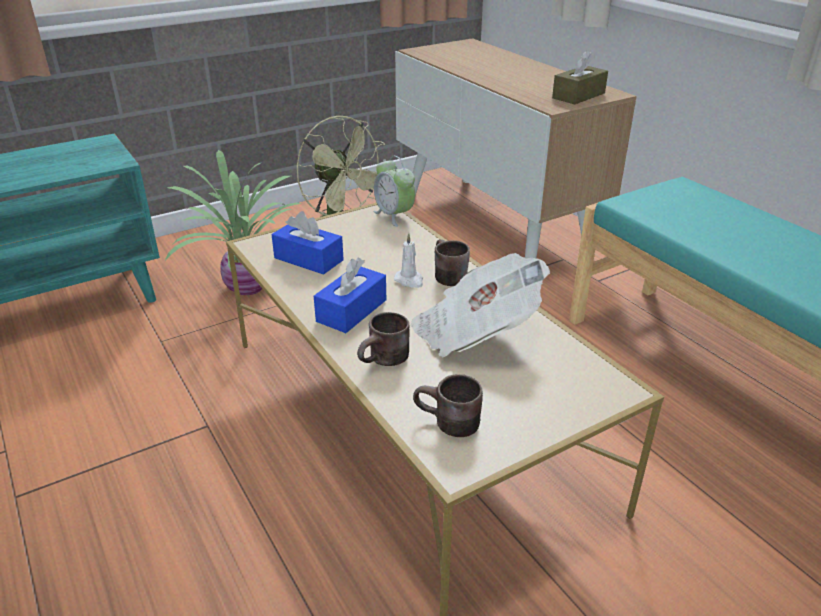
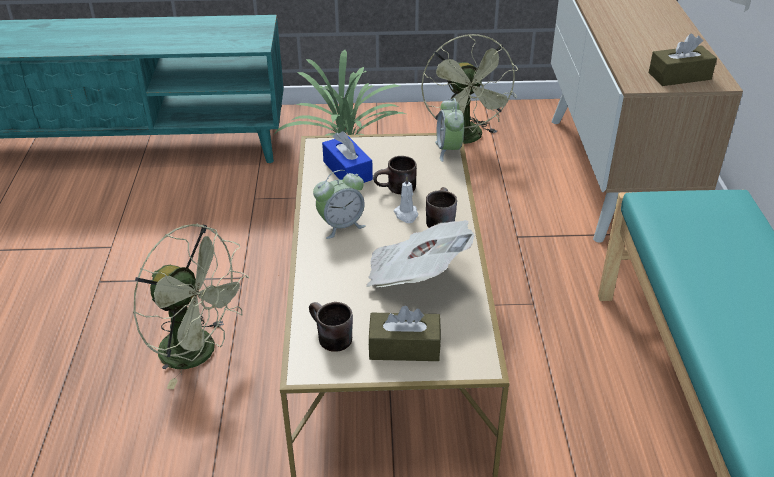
camera: 30 degrees right, 5 degrees up
blue tissue box [314,258,386,333] -> alarm clock [313,170,366,239]
brown mug [357,312,409,366] -> brown mug moved to [373,156,417,194]
none -> green fan [133,224,249,389]
none -> brown tissue box [369,306,441,361]

